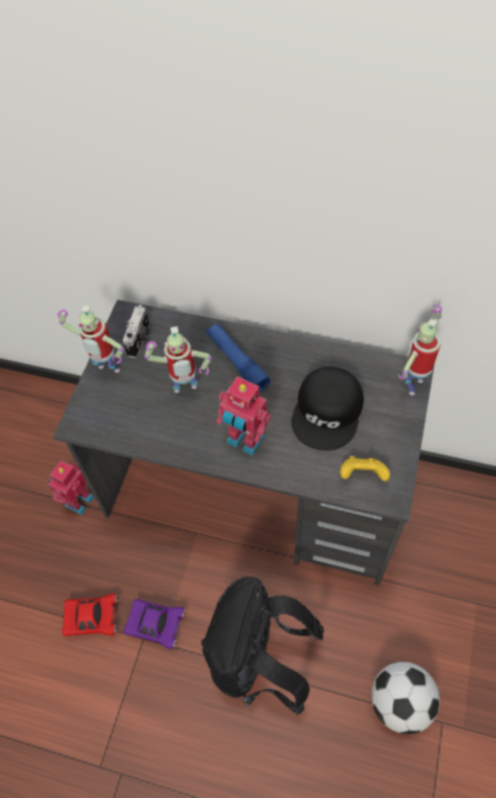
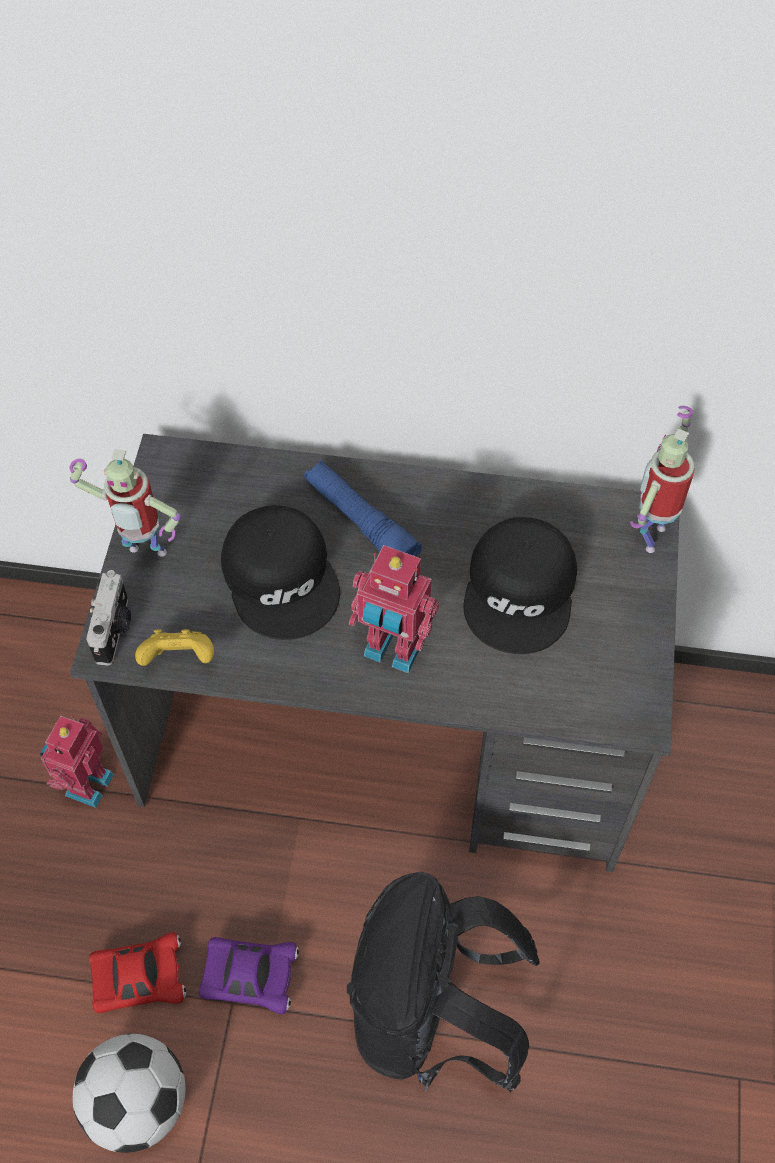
camera: 10 degrees left, 0 degrees up
camera [123,305,149,358] -> camera moved to [86,570,131,666]
toy robot [144,326,212,393] -> black cap [221,505,340,640]
yellow game controller [340,456,390,481] -> yellow game controller moved to [135,629,214,666]
football [371,662,440,734] -> football moved to [73,1034,185,1153]

